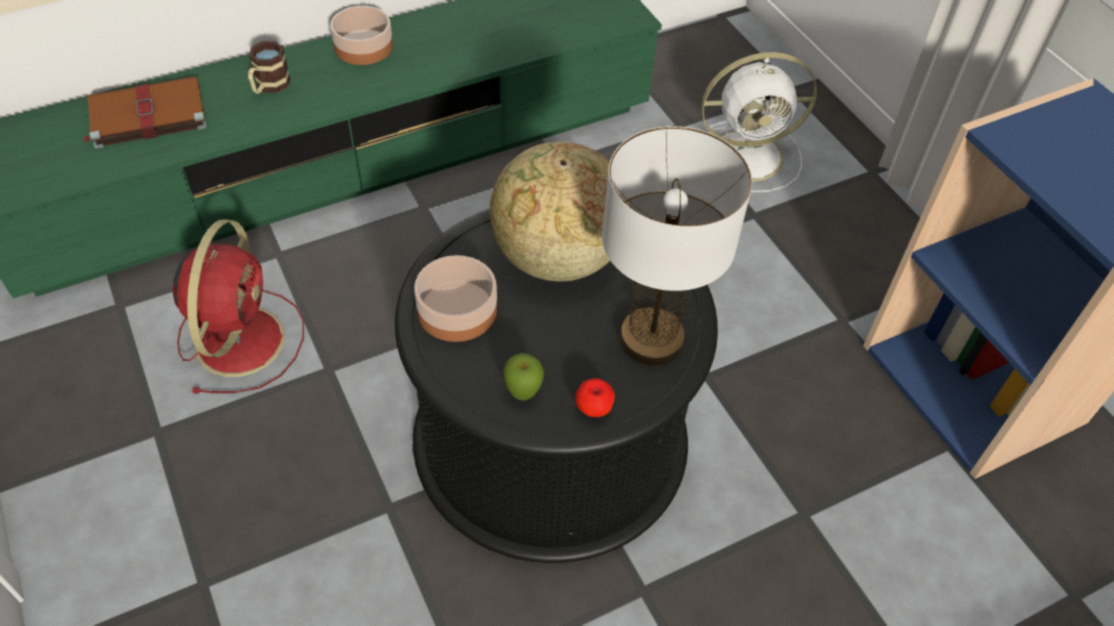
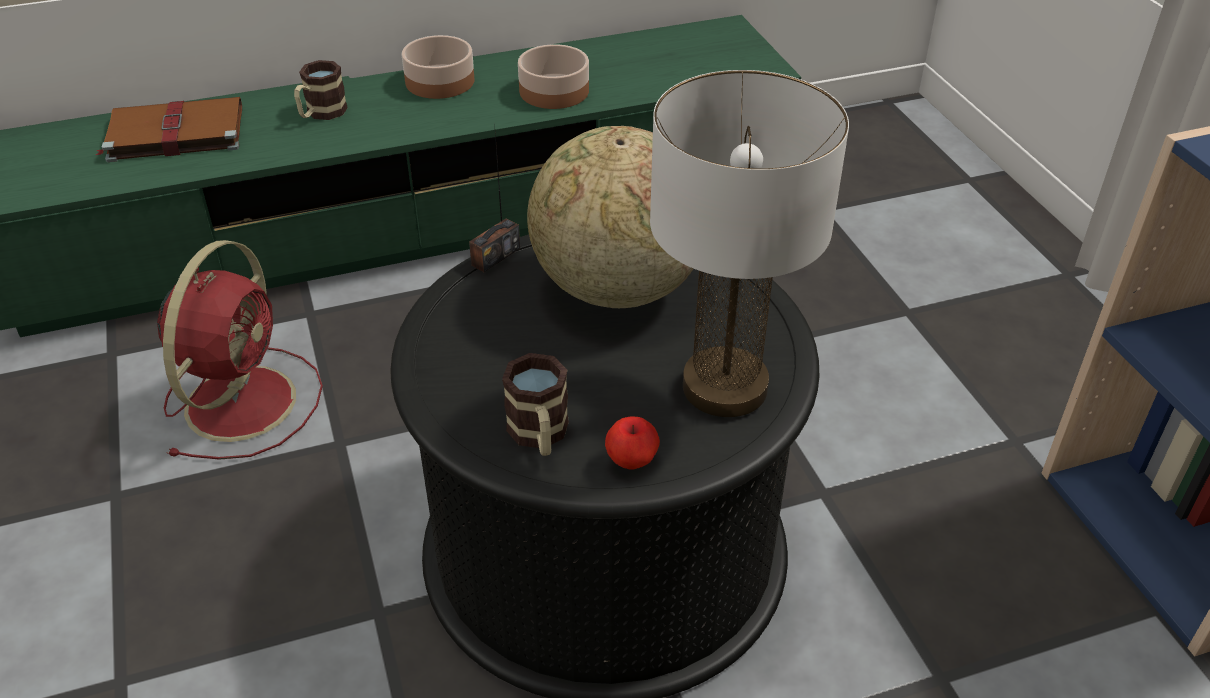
camera: 10 degrees right, 10 degrees down
bowl [414,255,497,342] -> bowl moved to [518,44,589,109]
apple [503,353,544,400] -> mug [502,353,569,456]
white fan [701,52,817,192] -> none
none -> radio [469,124,520,272]

